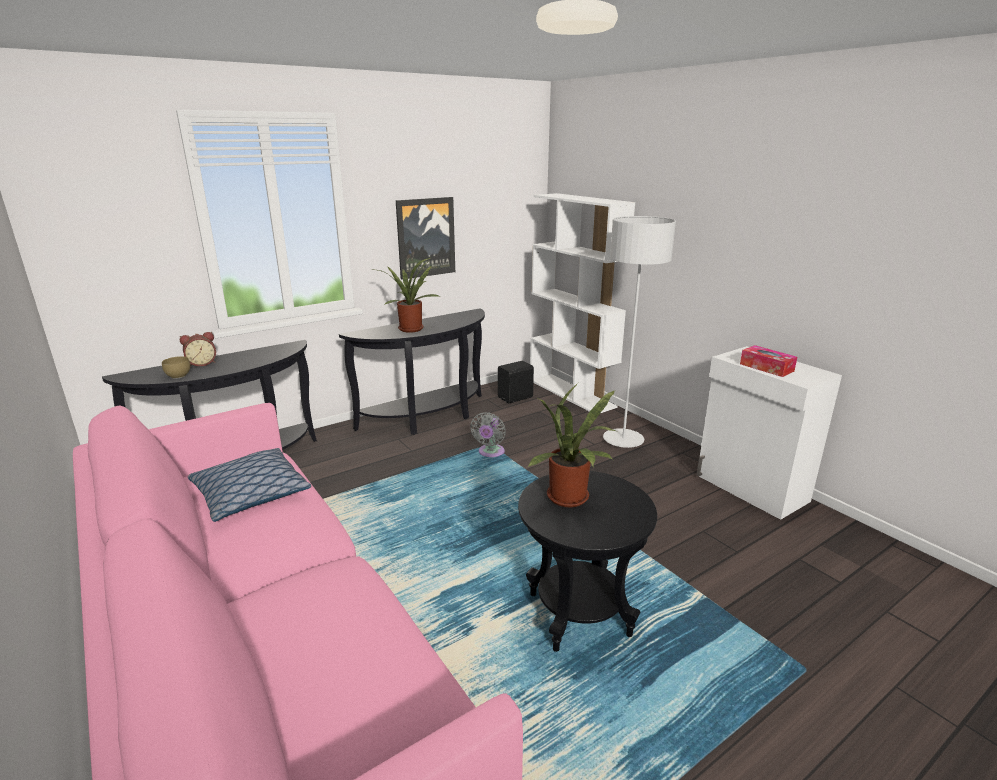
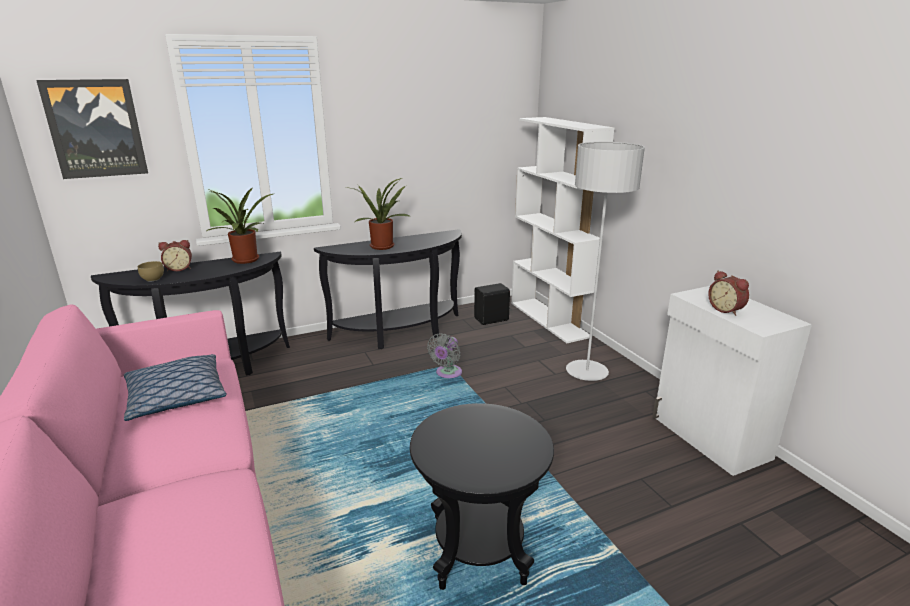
camera: 10 degrees right, 0 degrees up
picture [396,197,455,280] -> picture moved to [36,79,148,179]
potted plant [527,383,616,507] -> potted plant moved to [205,187,276,264]
tissue box [740,345,797,377] -> alarm clock [708,271,749,316]

